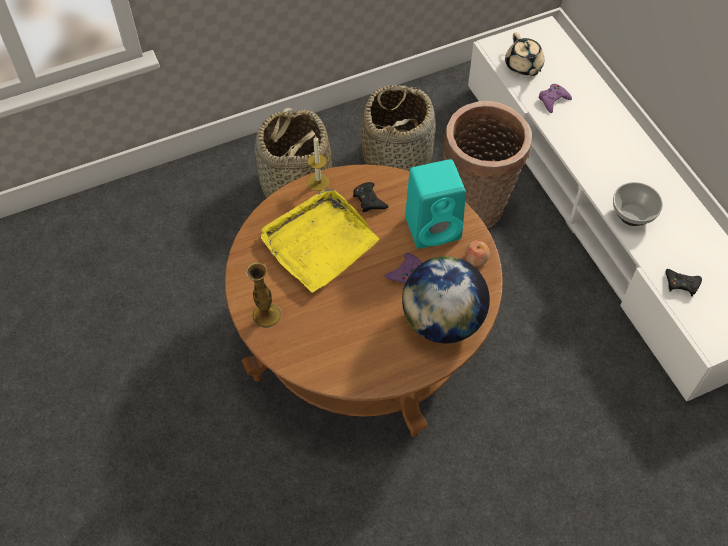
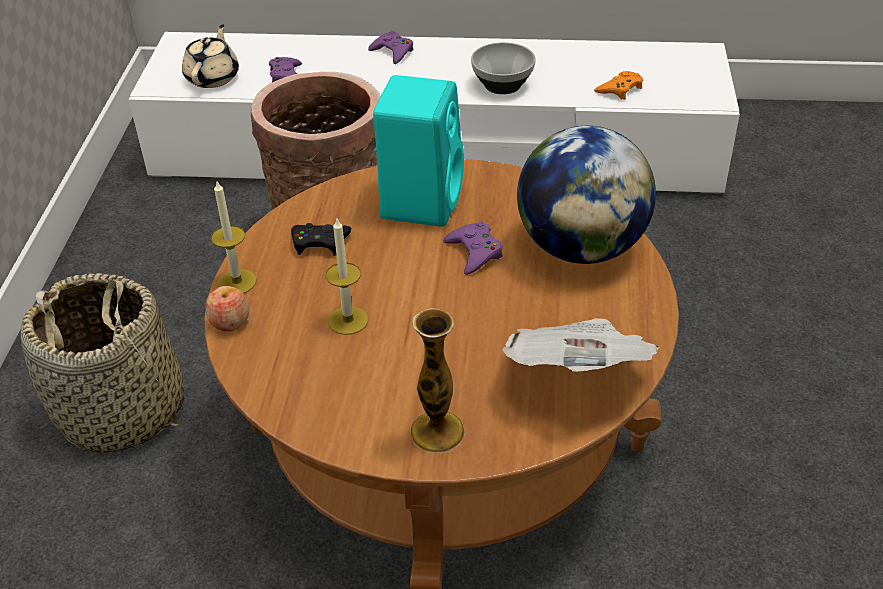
camera: 60 degrees left, 15 degrees down
yellow tray [261,189,379,293] -> candle [325,219,368,335]
basket [361,85,436,171] -> none
apple [465,240,490,266] -> apple moved to [205,286,250,331]
beige teapot [505,32,544,76] -> beige teapot turned 90 degrees counterclockwise [182,24,239,88]
black game controller [666,269,702,296] -> orange game controller [594,71,643,100]
none -> purple game controller [368,30,414,64]
none -> newspaper [502,318,660,372]

